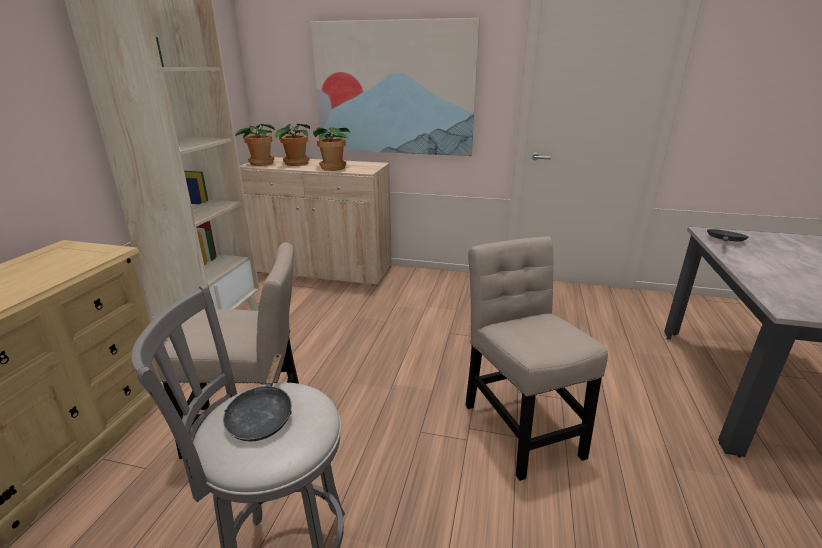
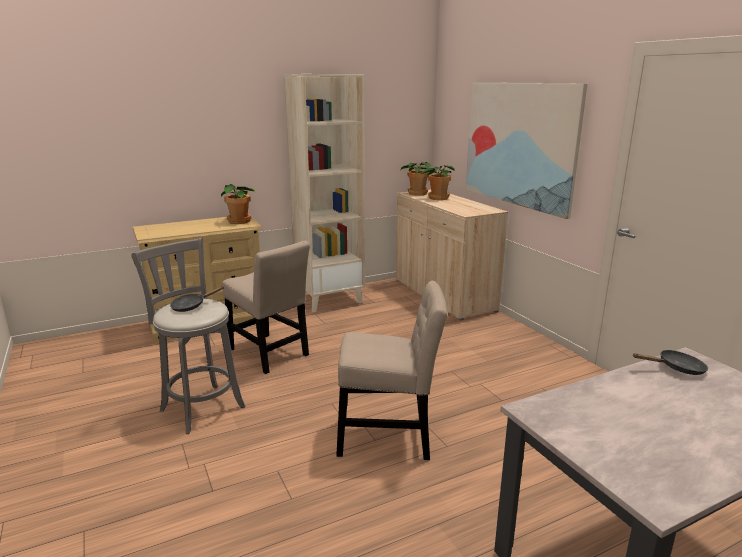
camera: 50 degrees right, 5 degrees down
potted plant [313,127,350,171] -> potted plant moved to [221,184,256,224]
beige chair [465,236,608,481] -> beige chair turned 60 degrees clockwise [336,281,447,460]

